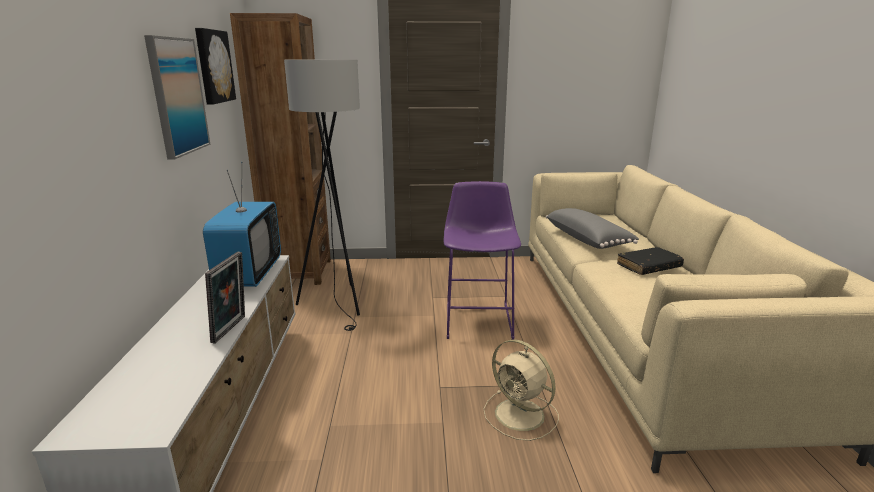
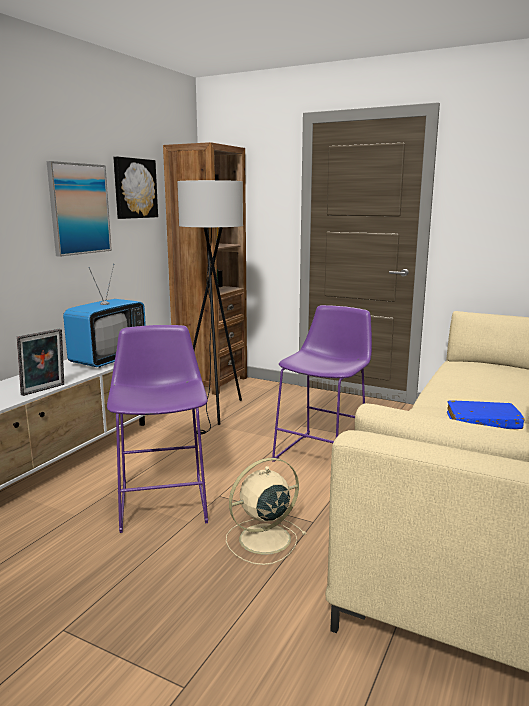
camera: 30 degrees right, 5 degrees down
beige fan [483,340,559,441] -> beige fan turned 75 degrees clockwise [226,458,306,565]
grey pillow [546,208,639,249] -> none
black book [617,247,684,275] -> blue book [447,400,524,429]
none -> purple stool [107,325,208,533]

